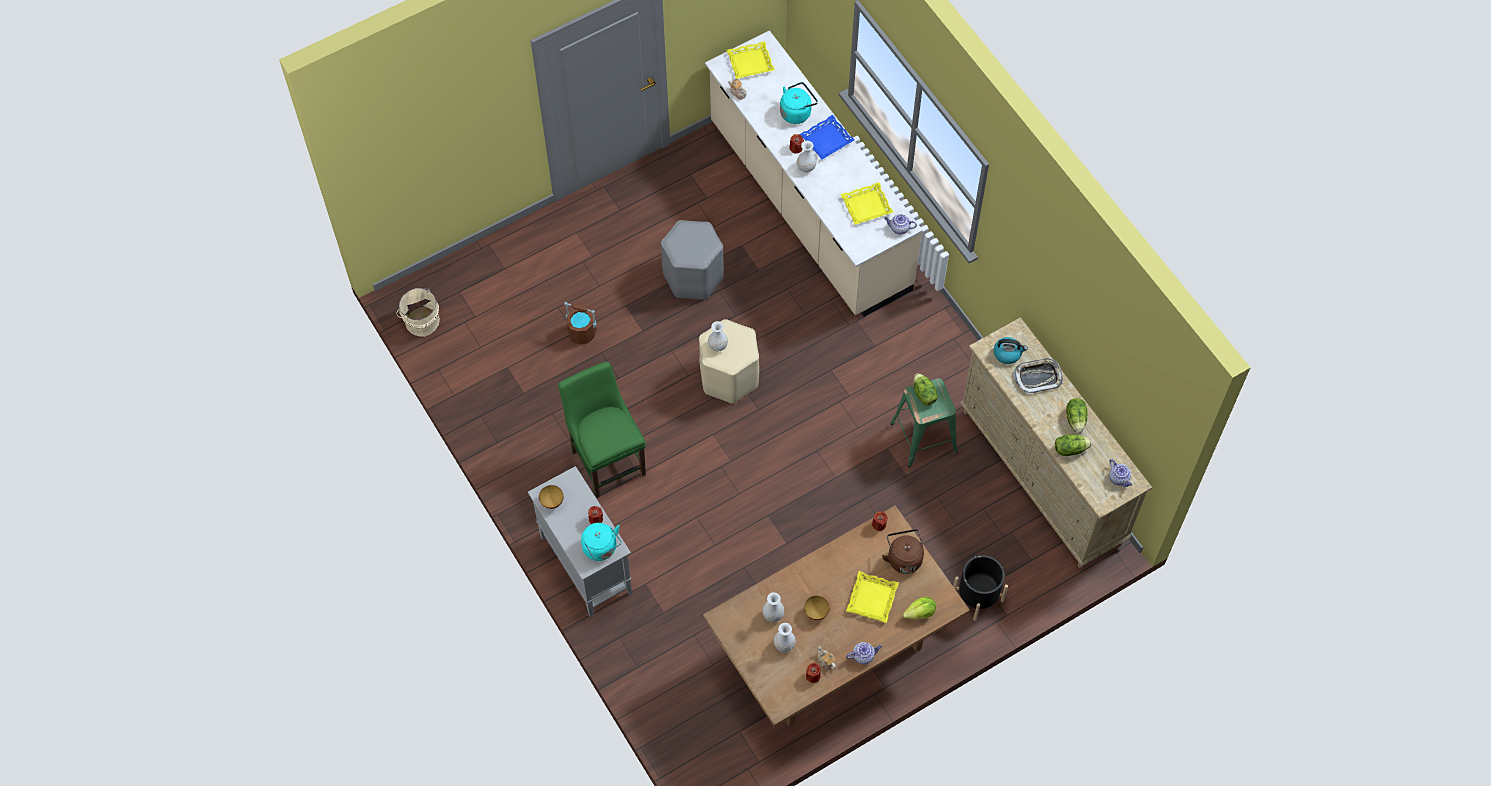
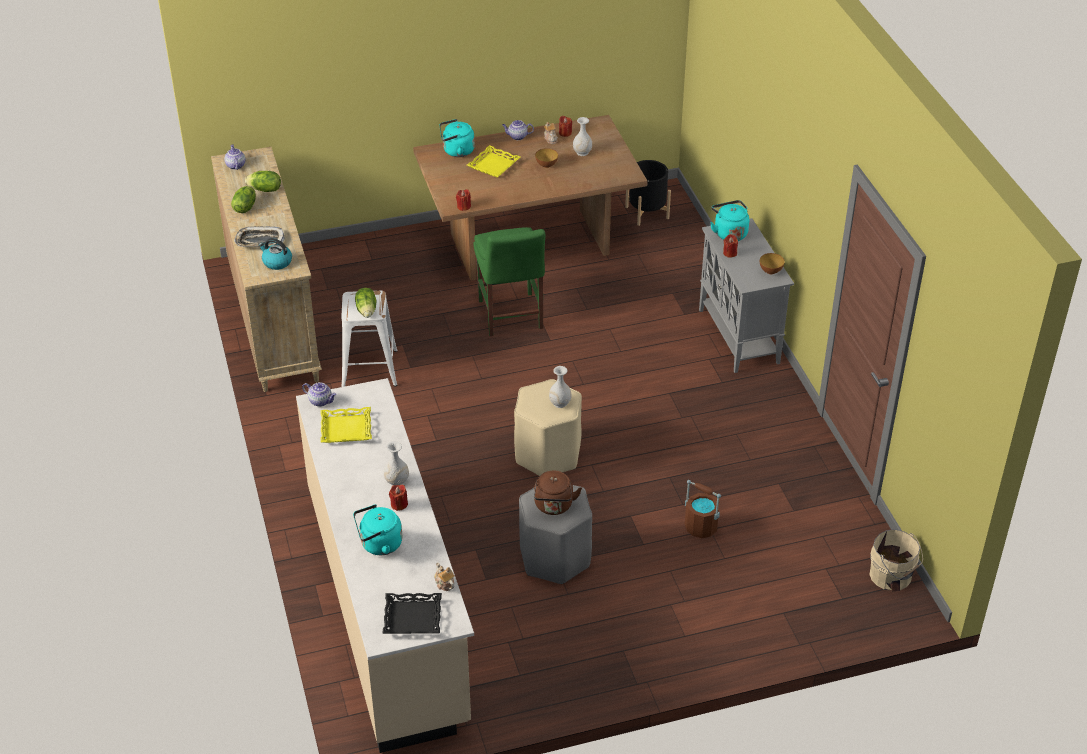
camera: 165 degrees left, 20 degrees down
green chair [558,361,646,498] -> green chair moved to [473,227,545,336]
yellow tray [727,41,775,79] -> black tray [382,593,442,634]
white vase [763,592,784,622] -> none
blue tray [800,115,855,160] -> none
brown kettle [882,529,924,574] -> brown kettle moved to [534,471,582,515]
green stool [890,378,958,467] -> white stool [341,291,397,387]
lettuce [902,597,936,620] -> turquoise kettle [439,119,475,157]
black planter [953,555,1008,621] -> black planter moved to [625,160,671,226]

